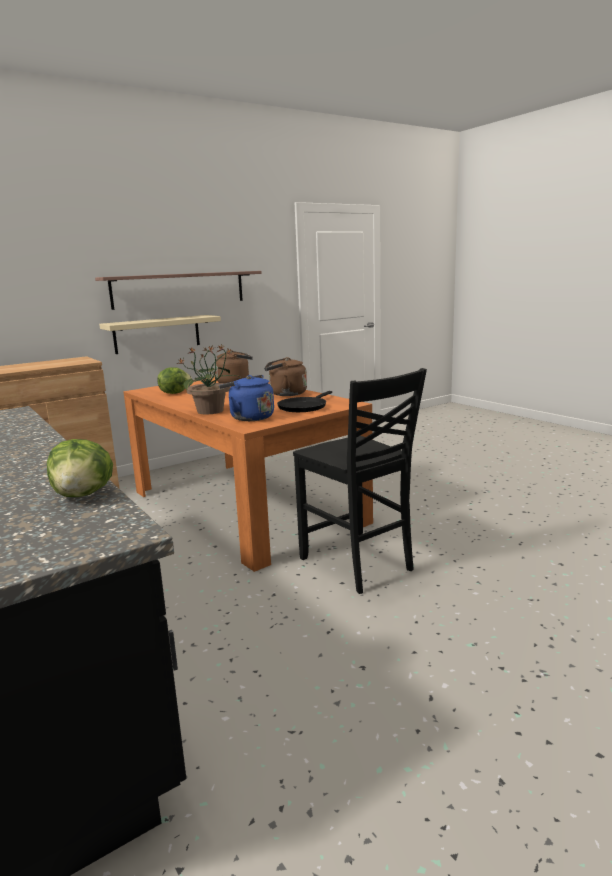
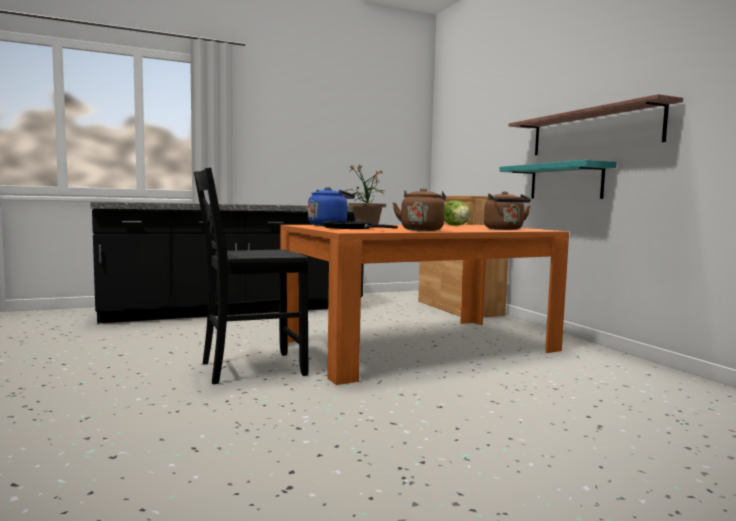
camera: 100 degrees right, 10 degrees down
lettuce [47,439,113,497] -> none
beige shelf [99,315,221,354] -> turquoise shelf [499,160,617,199]

